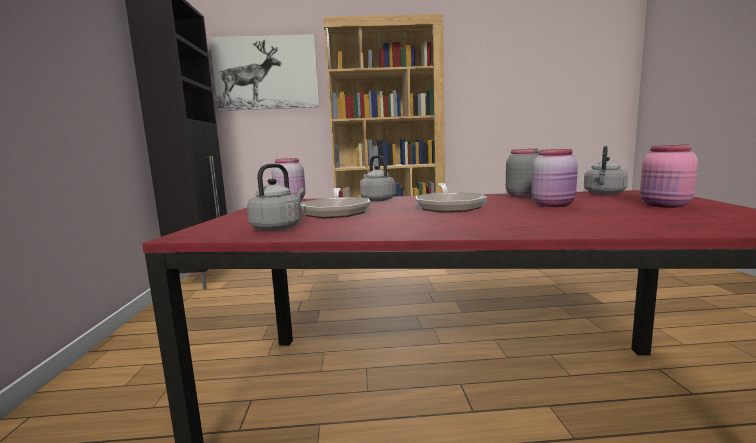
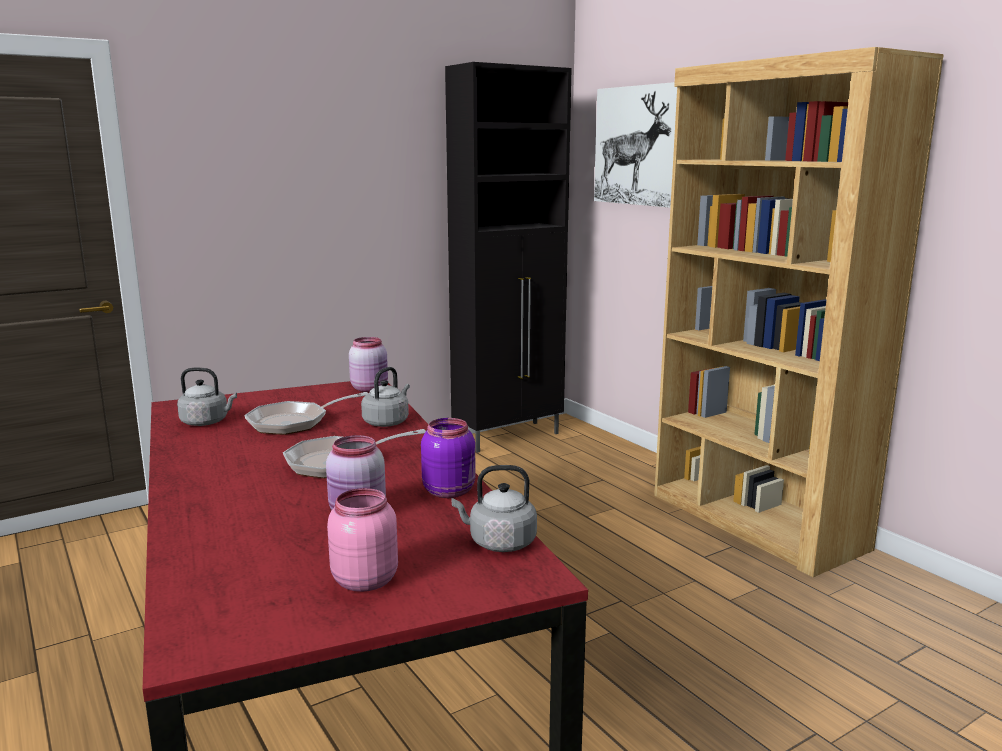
camera: 60 degrees right, 5 degrees up
grey jar [506,149,539,198] -> purple jar [421,418,476,498]

